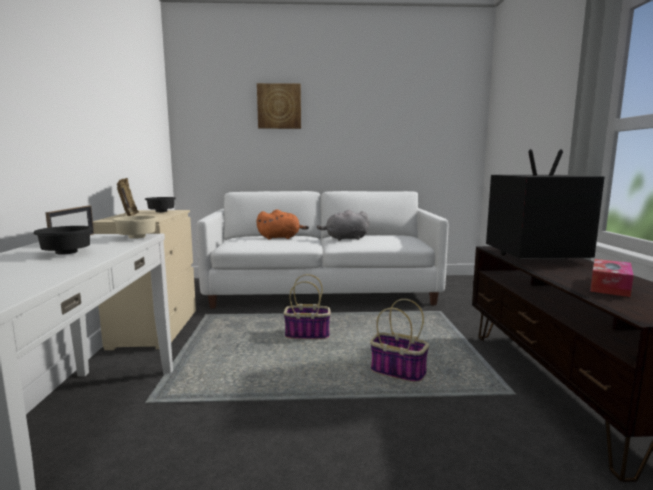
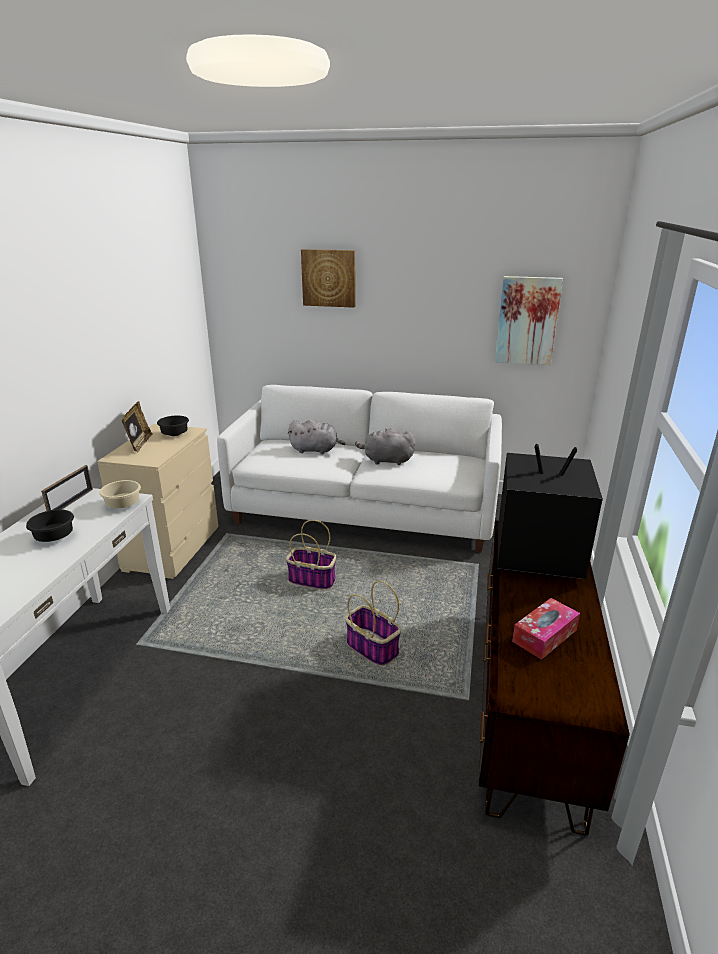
camera: 15 degrees right, 15 degrees up
orange plush toy [257,209,309,240] -> grey plush toy [288,420,346,454]
none -> picture [495,276,563,365]

